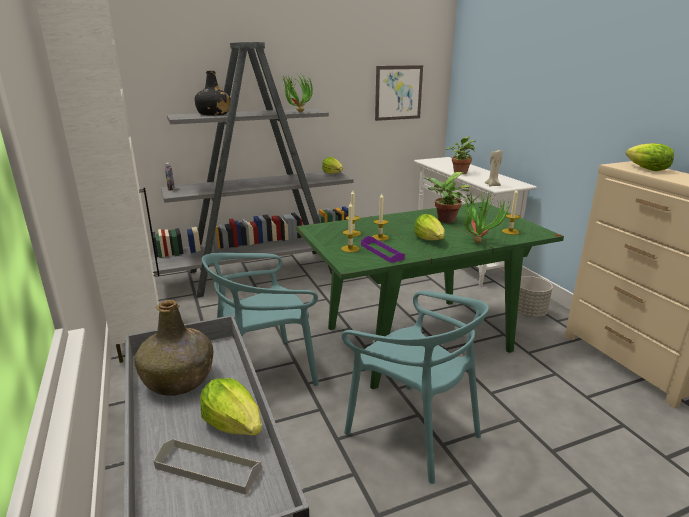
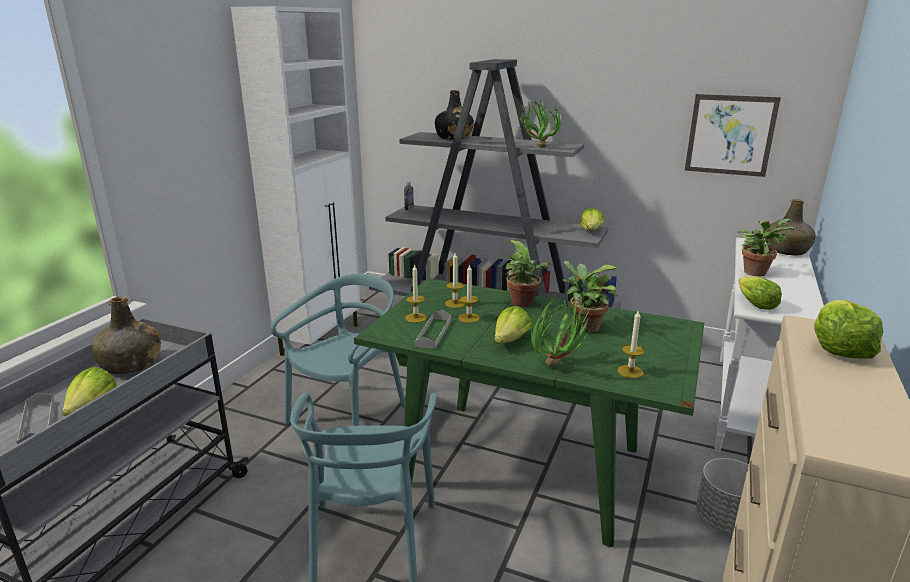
camera: 45 degrees right, 0 degrees up
turquoise chair [202,253,319,386] -> turquoise chair turned 105 degrees clockwise [270,274,405,426]
purple tray [361,236,405,263] -> grey tray [415,310,451,349]
beige candle [485,150,503,187] -> lettuce [738,276,782,310]
none -> potted plant [505,240,552,307]
none -> green bottle [766,199,816,256]

